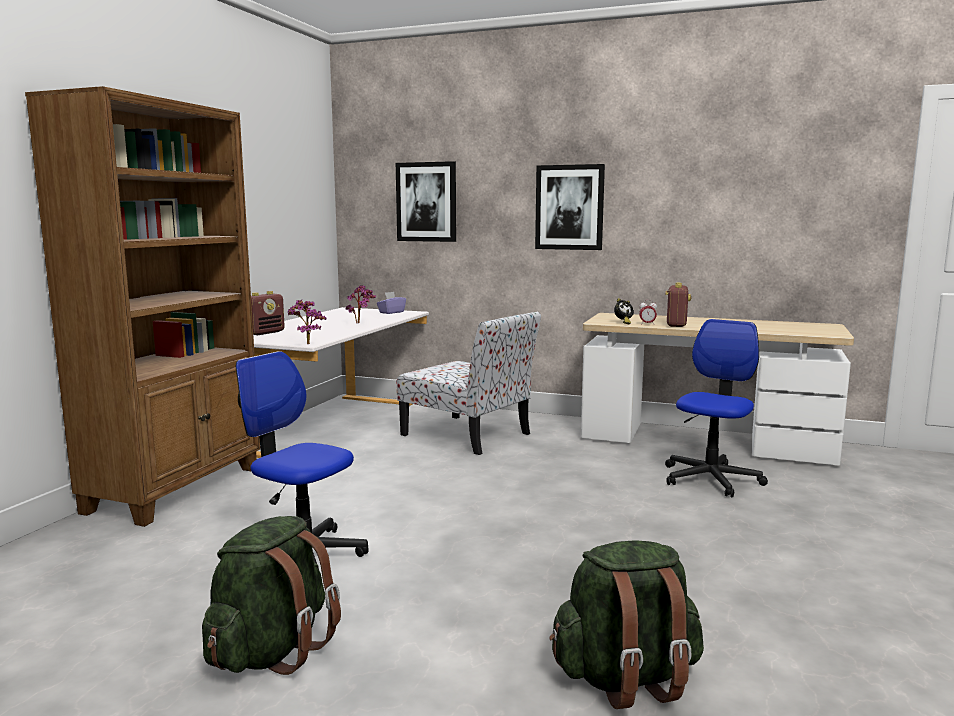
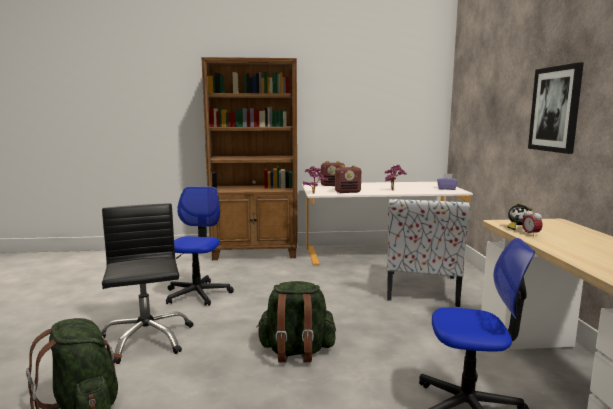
camera: 65 degrees right, 0 degrees up
green backpack [202,516,341,675] -> green backpack moved to [256,281,336,363]
picture [396,161,456,242] -> none
radio [665,283,691,327] -> radio moved to [335,165,361,193]
none -> black office chair [101,203,193,364]

